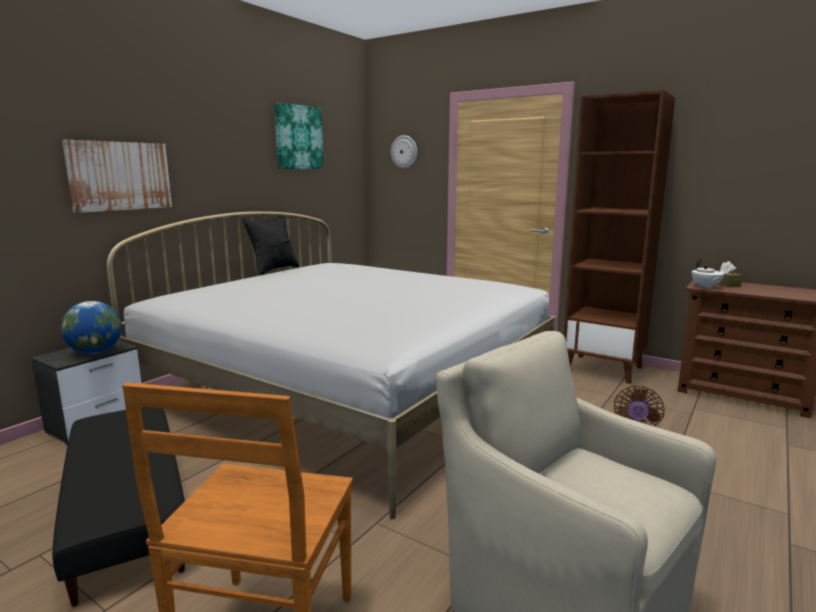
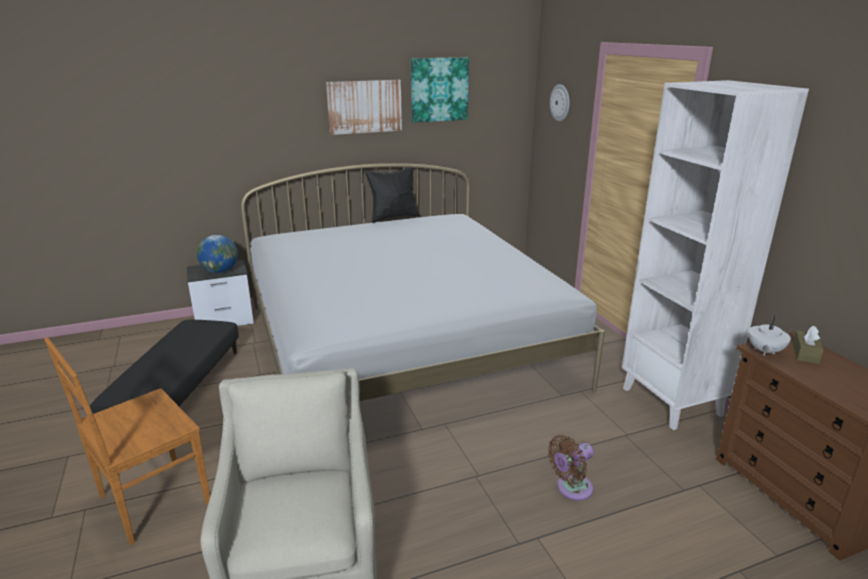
camera: 35 degrees right, 10 degrees up
picture [62,140,172,213] -> picture moved to [326,80,402,135]
brown bookcase [564,90,675,384] -> white bookcase [622,80,809,430]

